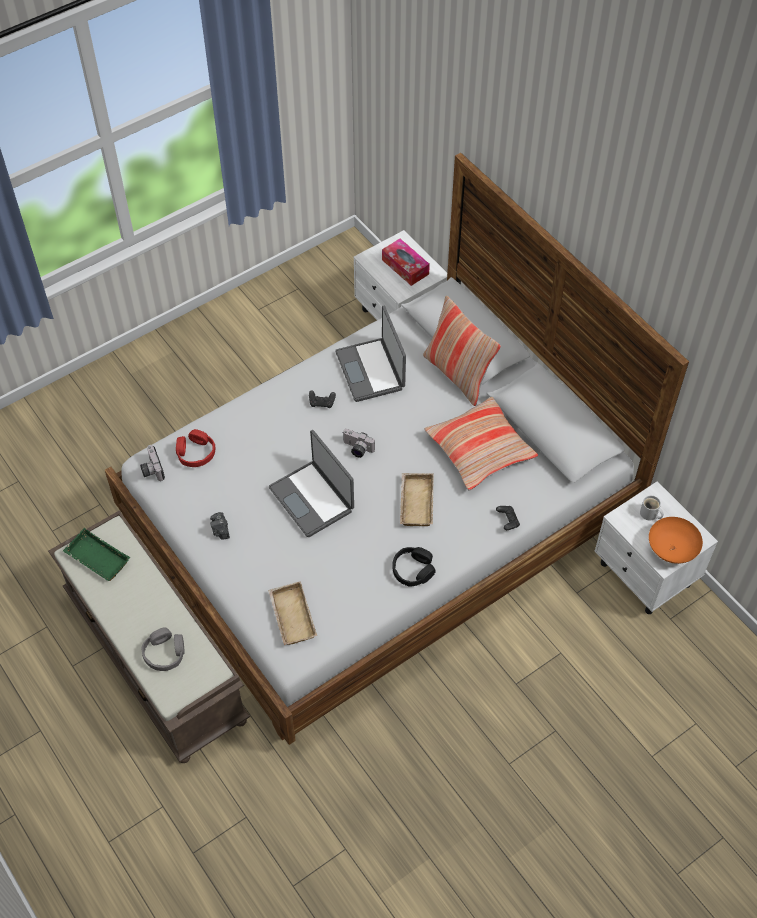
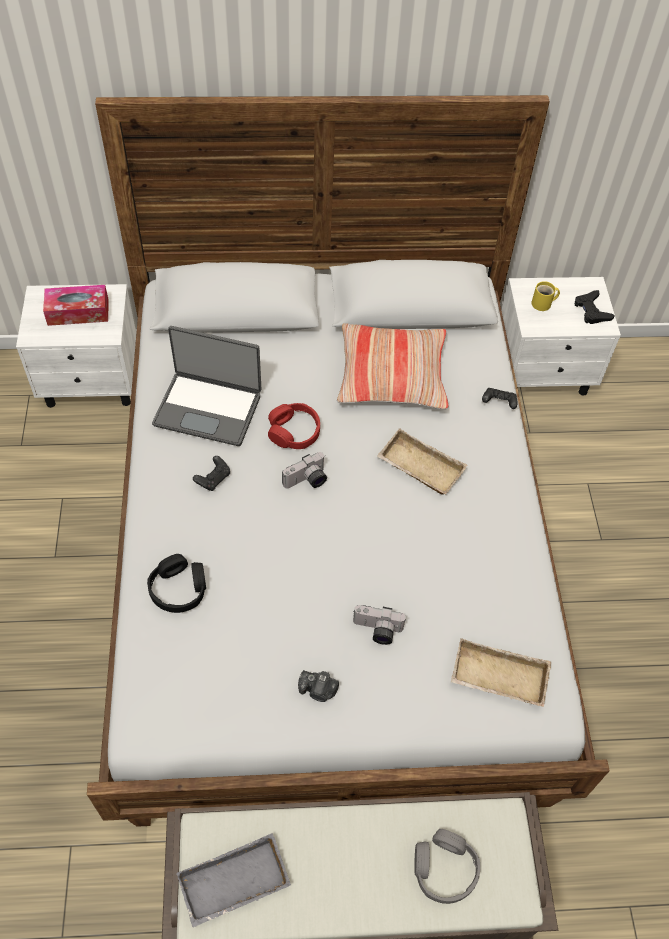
camera: 60 degrees left, 0 degrees up
green tray [63,528,130,581] -> grey tray [176,833,291,928]
camera [140,445,165,481] -> camera moved to [353,605,406,645]
red headphones [176,429,215,467] -> red headphones moved to [268,403,320,449]
laptop [269,430,354,537] -> none
black headphones [392,547,436,587] -> black headphones moved to [147,554,206,613]
pillow [423,296,501,406] -> none
white mug [640,495,664,521] -> yellow mug [531,281,560,311]
orange bowl [649,517,703,564] -> black game controller [575,290,615,324]

